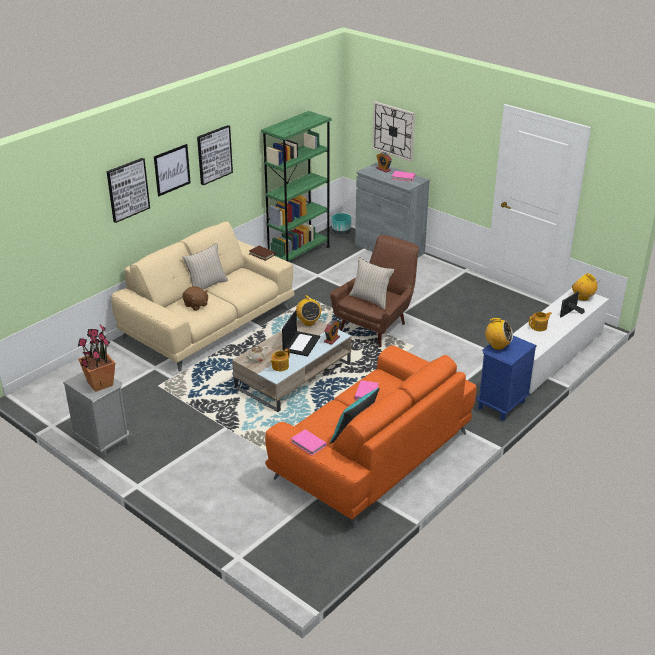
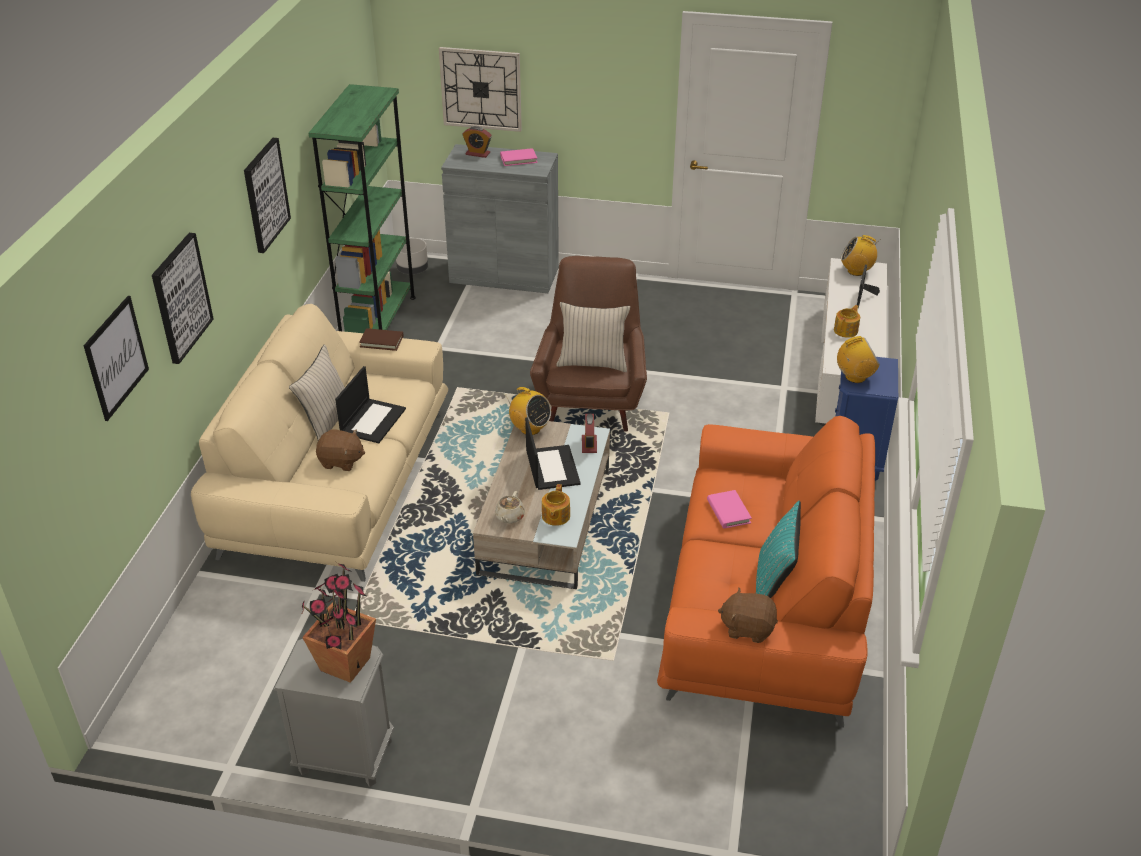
camera: 30 degrees left, 5 degrees up
picture [154,144,191,196] -> picture moved to [83,296,149,421]
pink book [291,429,327,456] -> brown plush toy [718,587,778,643]
turquoise planter [332,213,351,235] -> grey planter [396,238,428,274]
none -> laptop [335,366,406,443]

